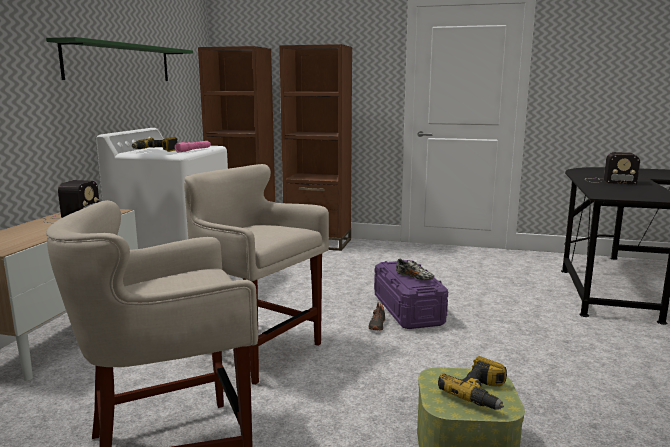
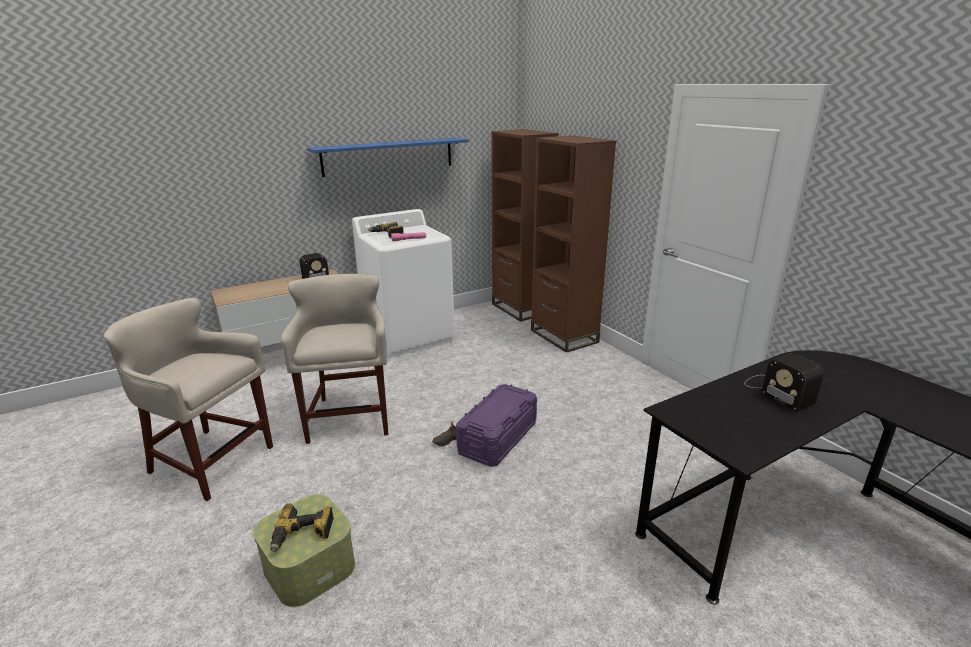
camera: 45 degrees right, 10 degrees up
green shelf [46,37,193,81] -> blue shelf [307,138,469,177]
shoe [396,259,434,280] -> none

